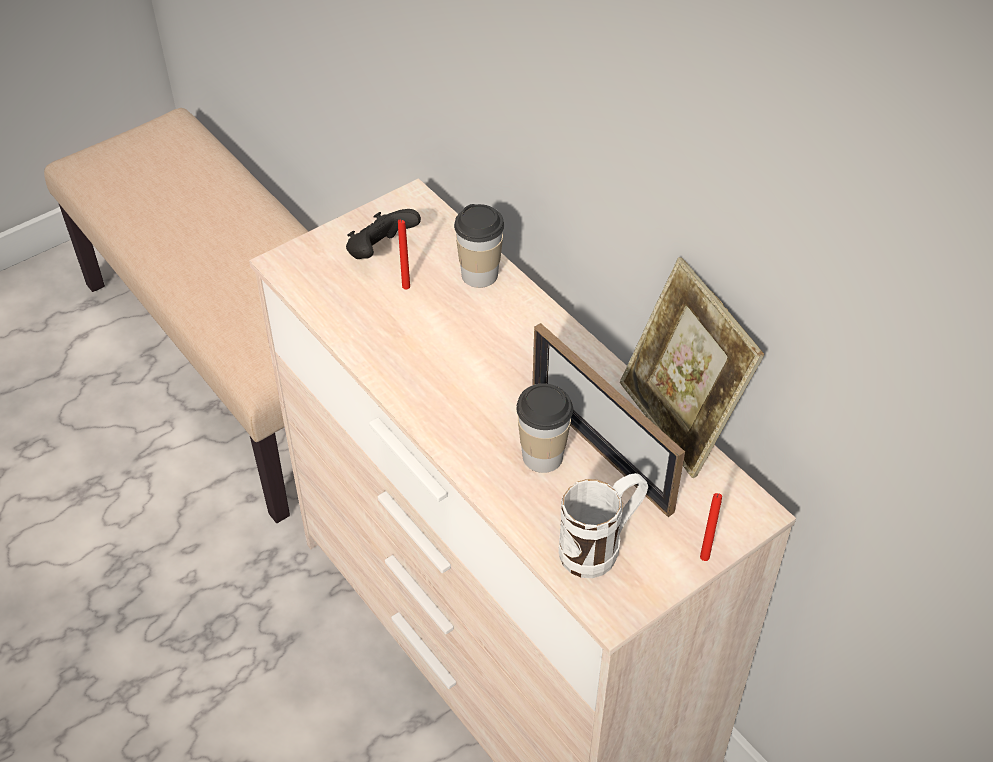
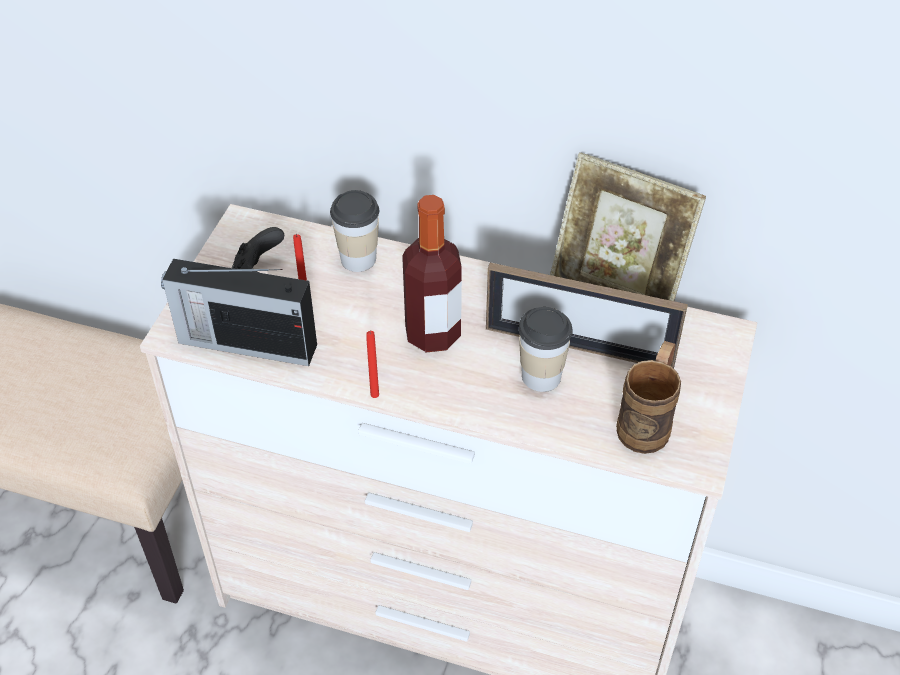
camera: 35 degrees left, 0 degrees up
white mug [559,473,648,578] -> brown mug [616,341,681,454]
red candle [700,493,722,561] -> red candle moved to [366,331,379,398]
none -> radio [161,259,317,366]
none -> bottle [402,195,462,352]

